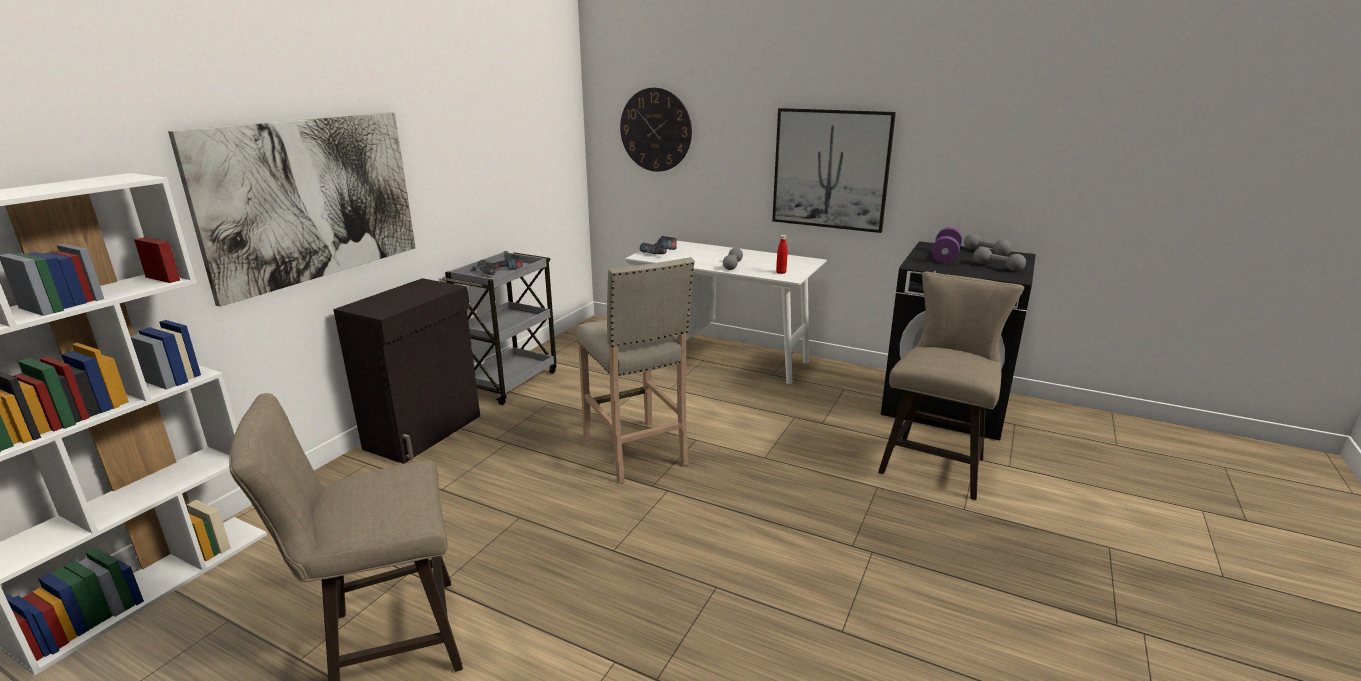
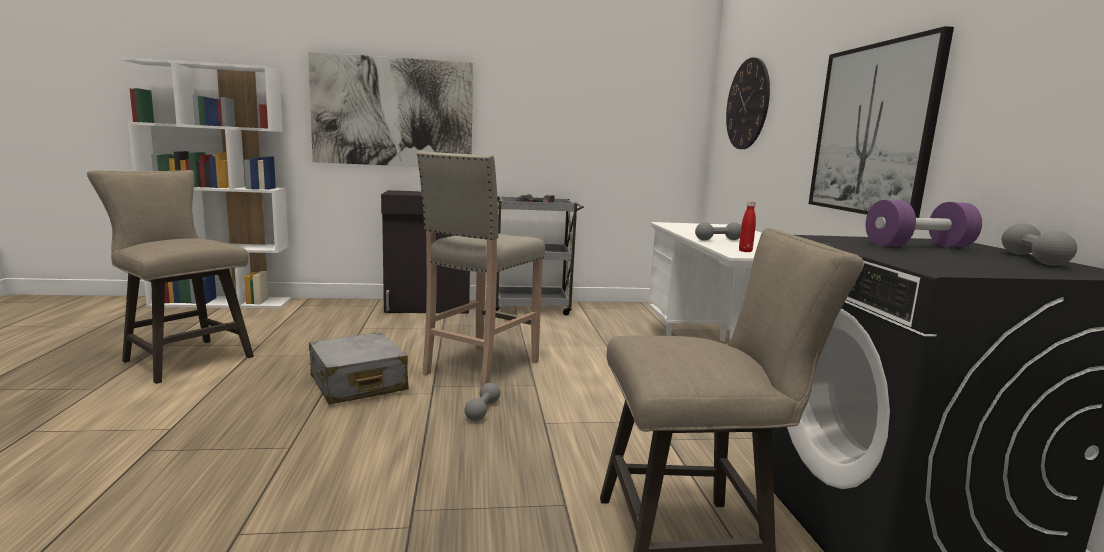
camera: 55 degrees right, 10 degrees down
power drill [639,236,677,254] -> none
grey dumbbell [973,247,1026,272] -> grey dumbbell moved to [465,383,500,421]
none -> grey suitcase [309,332,409,405]

